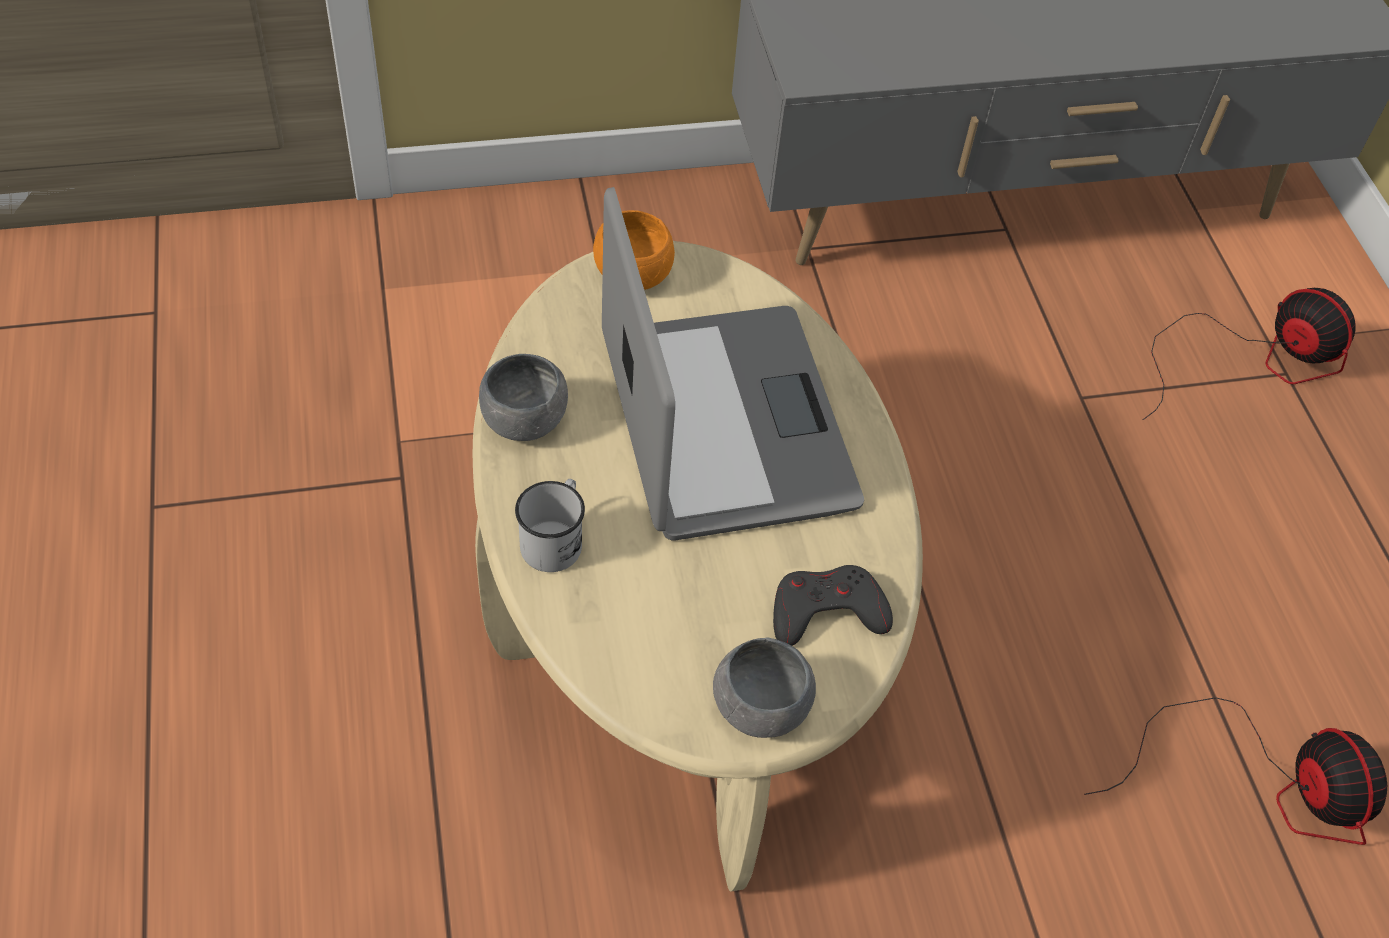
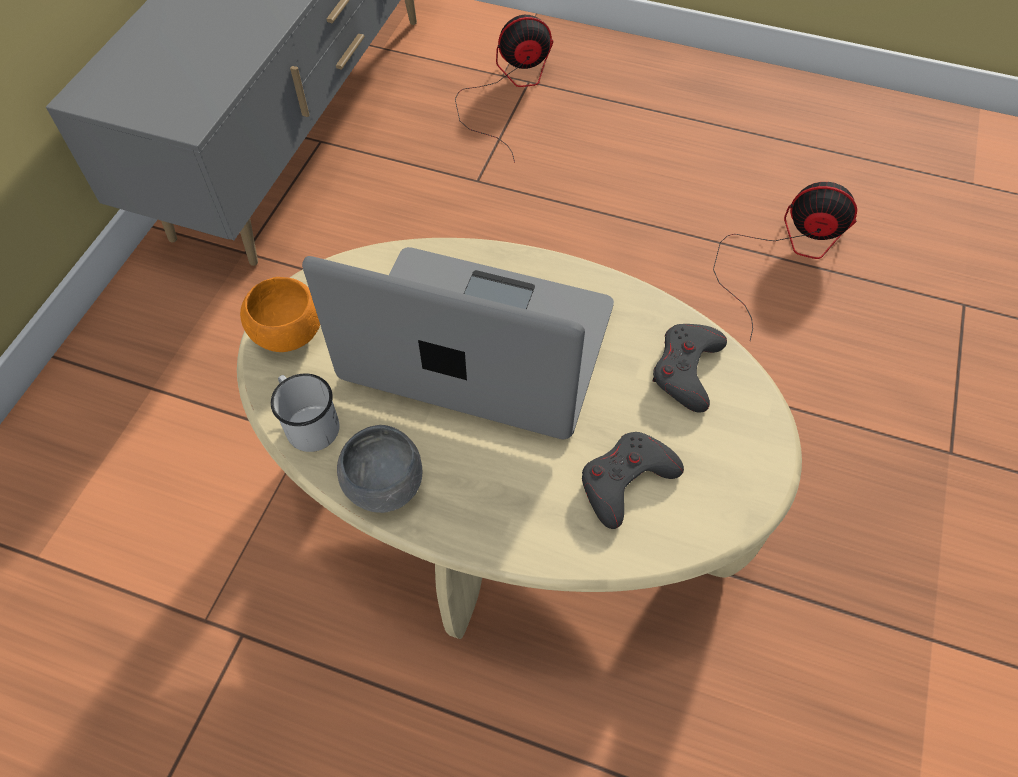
camera: 55 degrees left, 5 degrees up
white mug [515,479,585,572] -> white mug moved to [271,373,340,452]
grey bowl [713,637,816,738] -> none
none -> grey game controller [582,432,684,529]

